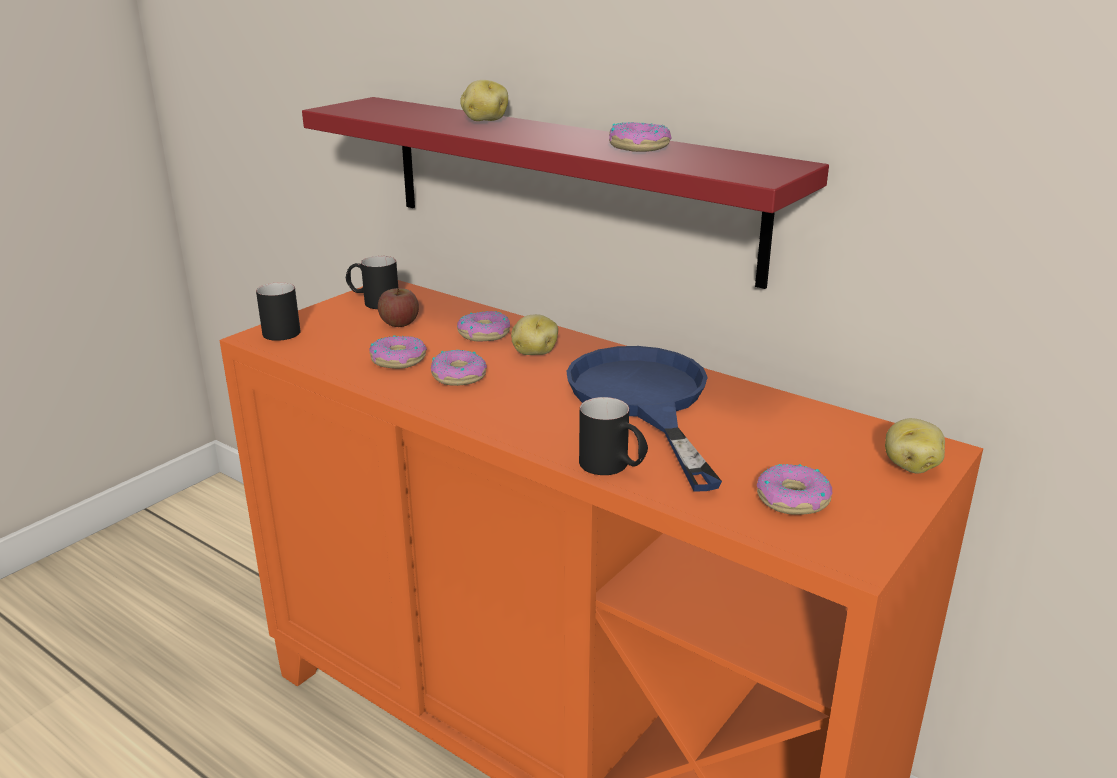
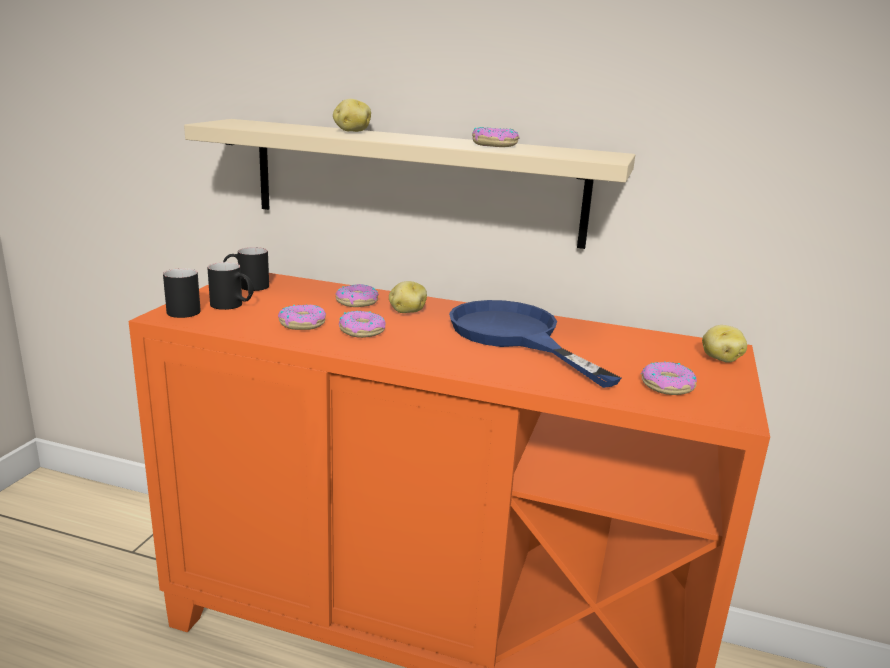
camera: 20 degrees left, 5 degrees down
red shelf [302,97,829,289] -> beige shelf [184,119,635,249]
apple [378,288,419,327] -> none
black mug [579,397,648,475] -> black mug moved to [207,262,254,310]

